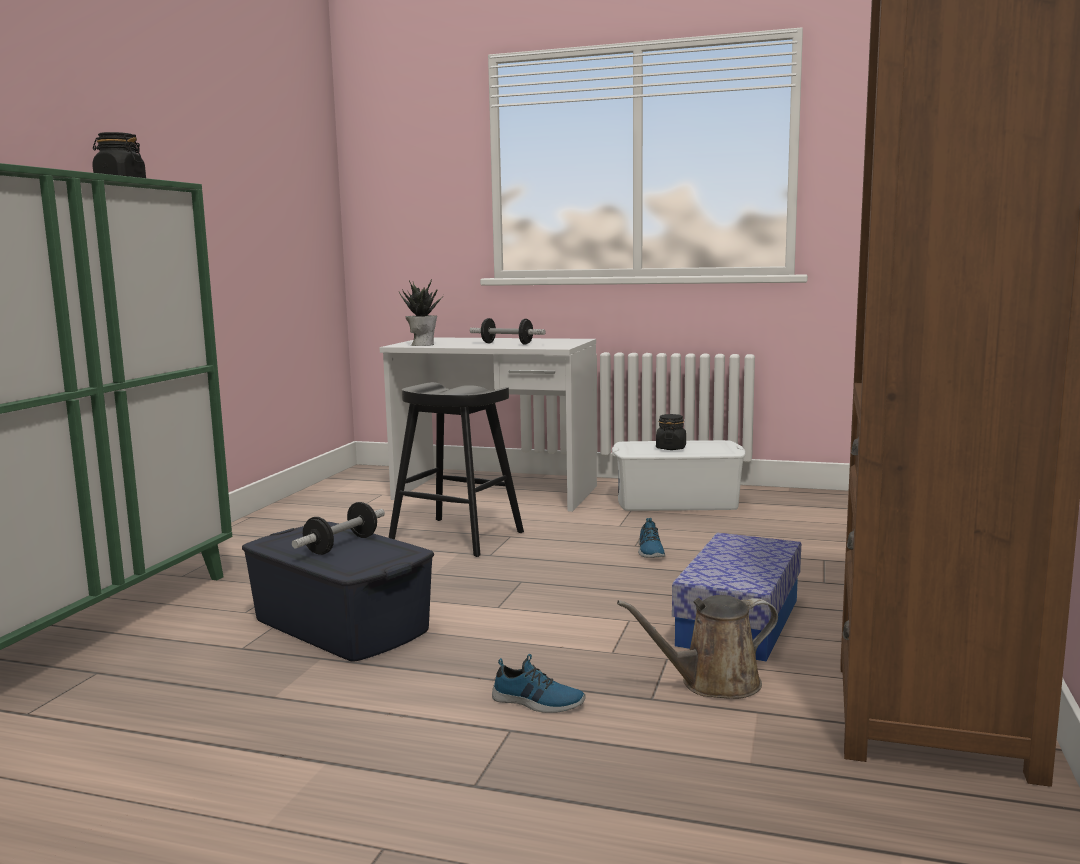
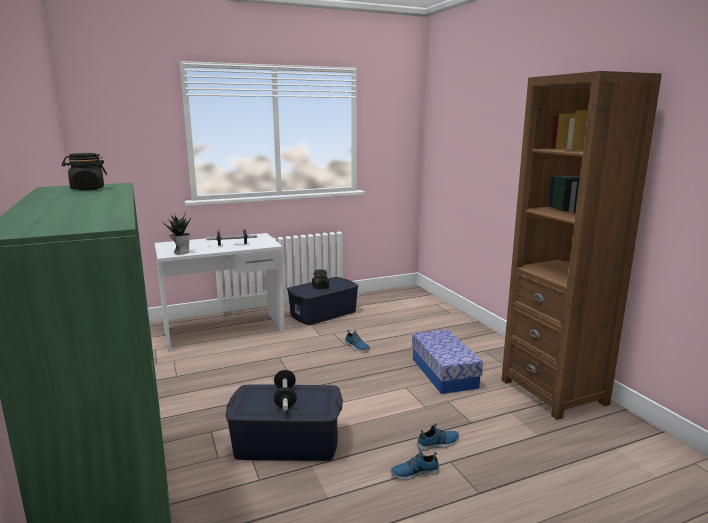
camera: 40 degrees left, 5 degrees up
black stool [388,382,524,557] -> none
white storage box [612,440,746,511] -> blue storage box [287,277,359,325]
brown watering can [617,595,778,699] -> none
none -> shoe [390,449,440,480]

